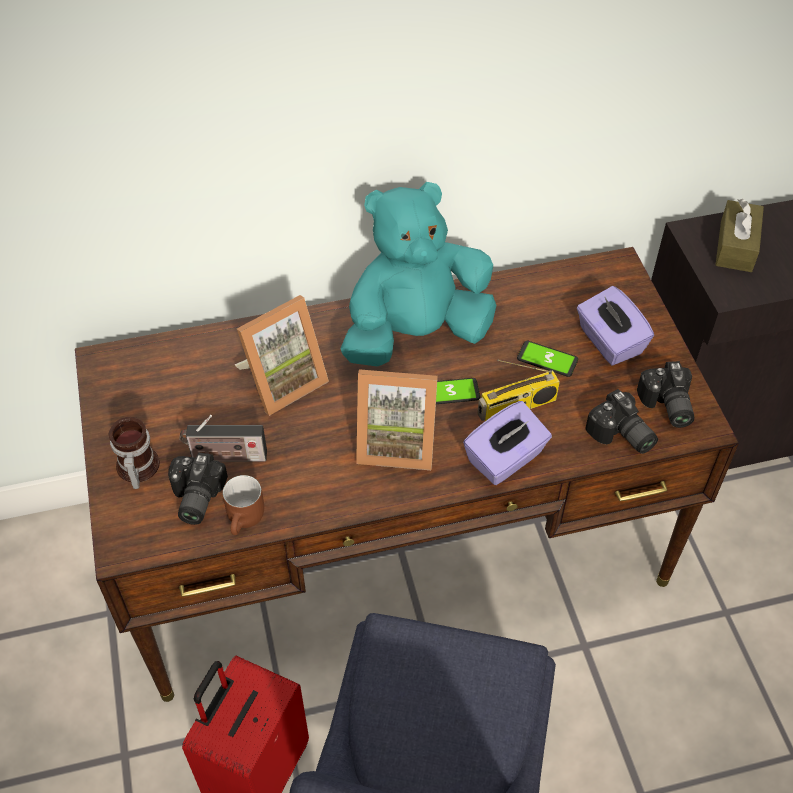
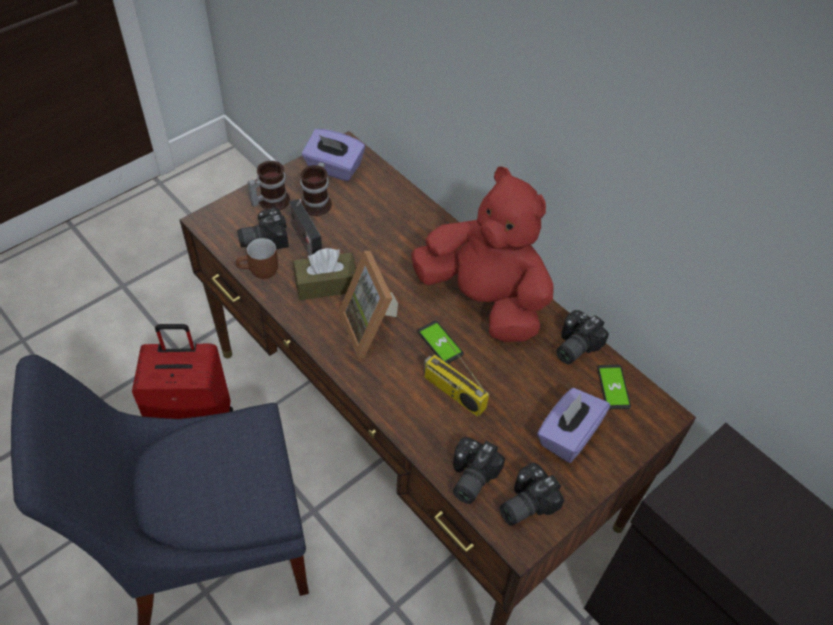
camera: 60 degrees right, 0 degrees up
picture frame [235,295,329,416] -> none
turquoise plush toy [340,182,496,366] -> red plush toy [411,167,554,342]
purple tissue box [463,401,552,485] -> purple tissue box moved to [302,129,365,181]
phone [517,341,578,377] -> phone moved to [597,365,631,409]
brown tissue box [716,199,764,272] -> brown tissue box moved to [293,248,356,300]
none -> mug [300,162,332,216]
none -> camera [556,310,609,364]

